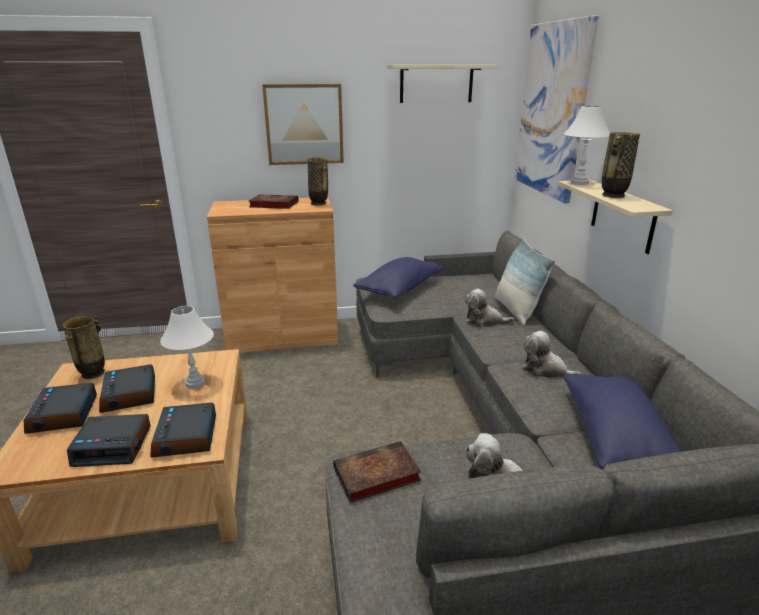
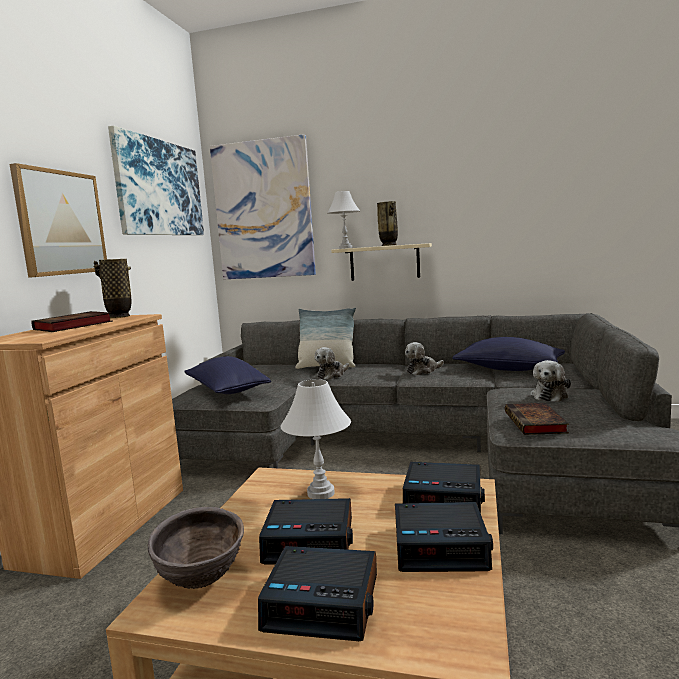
camera: 65 degrees left, 15 degrees down
vase [63,316,105,379] -> brown bowl [148,507,244,589]
alarm clock [67,414,151,467] -> alarm clock turned 75 degrees clockwise [395,502,493,572]
beige shelf [387,65,497,103] -> picture [108,126,204,235]

